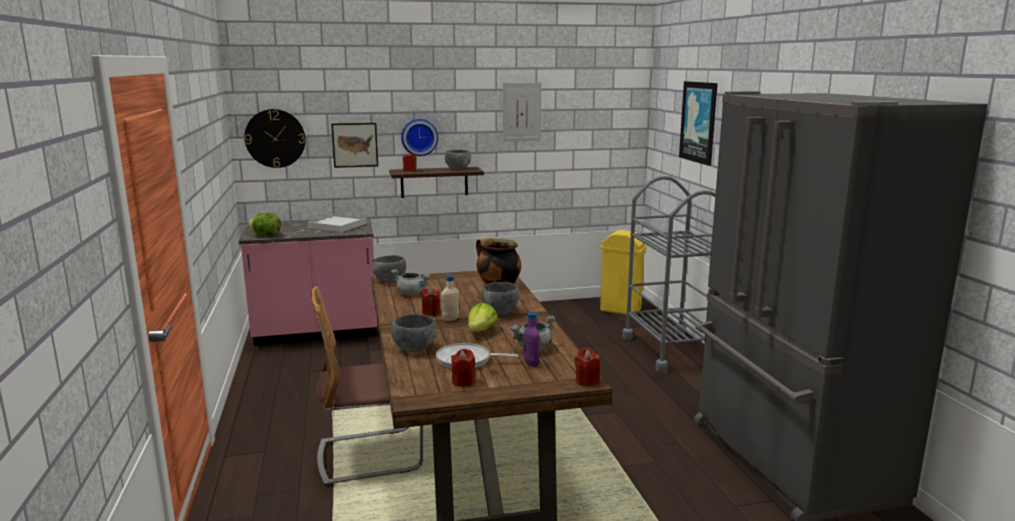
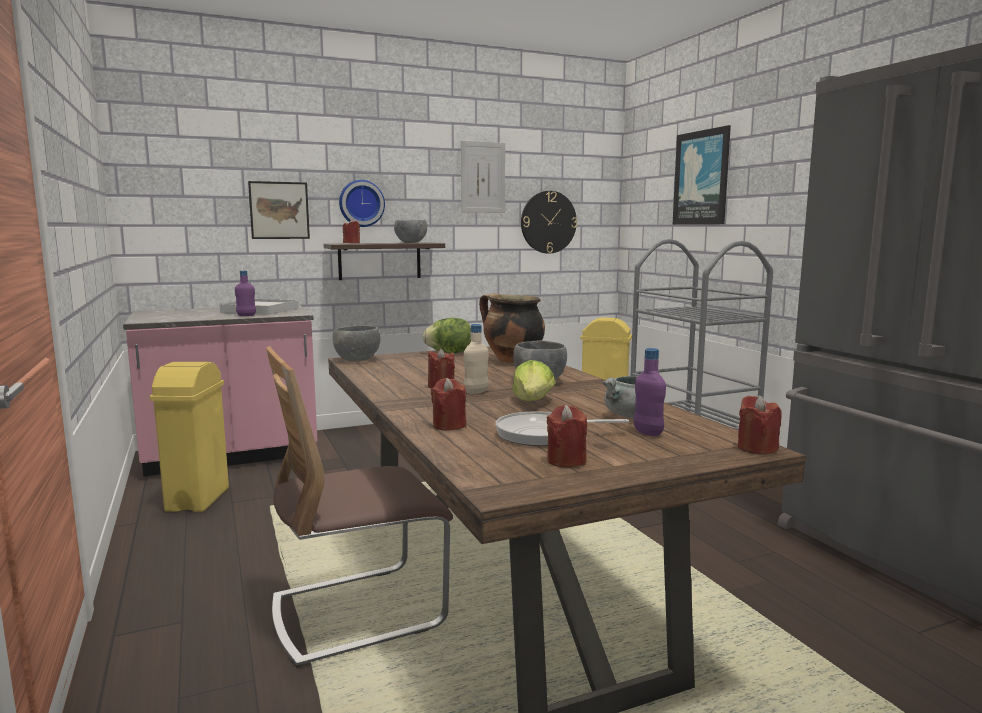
camera: 10 degrees left, 5 degrees down
wall clock [244,109,306,168] -> wall clock moved to [521,191,577,254]
lettuce [248,213,281,236] -> lettuce moved to [422,318,471,353]
grey cooking pot [391,269,430,296] -> none
grey bowl [391,314,436,352] -> red candle [431,378,466,431]
none -> yellow trash can [150,362,229,512]
none -> purple bottle [235,270,256,316]

